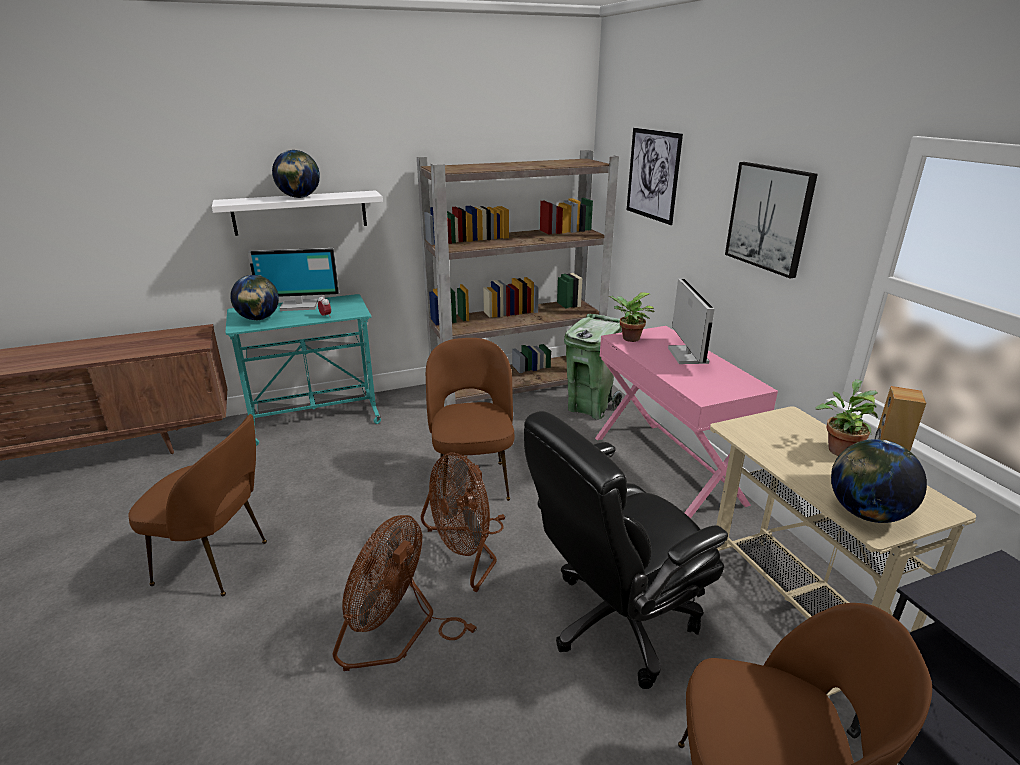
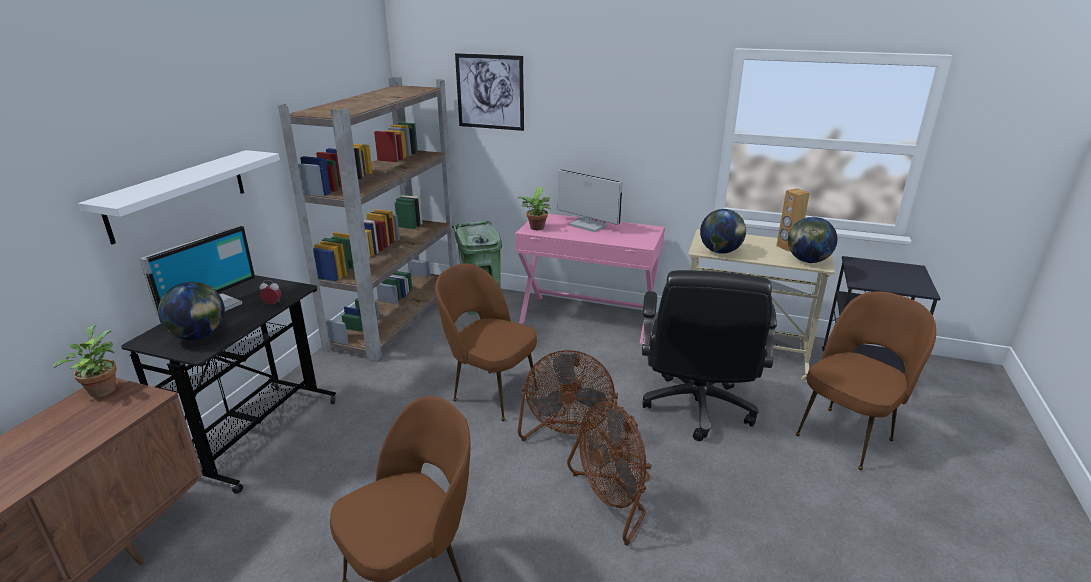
camera: 50 degrees left, 0 degrees up
turquoise desk [225,294,381,446] -> black desk [121,275,336,494]
globe [272,150,320,198] -> globe moved to [700,209,746,254]
picture [725,162,818,278] -> none
potted plant [815,379,878,456] -> potted plant moved to [53,325,117,398]

